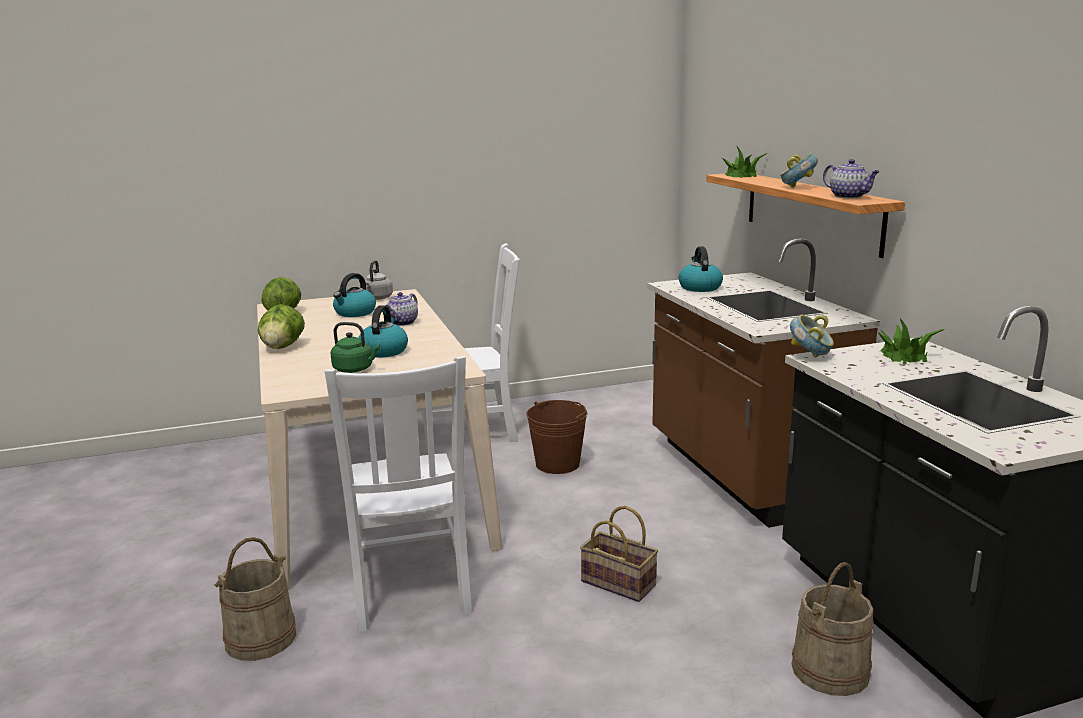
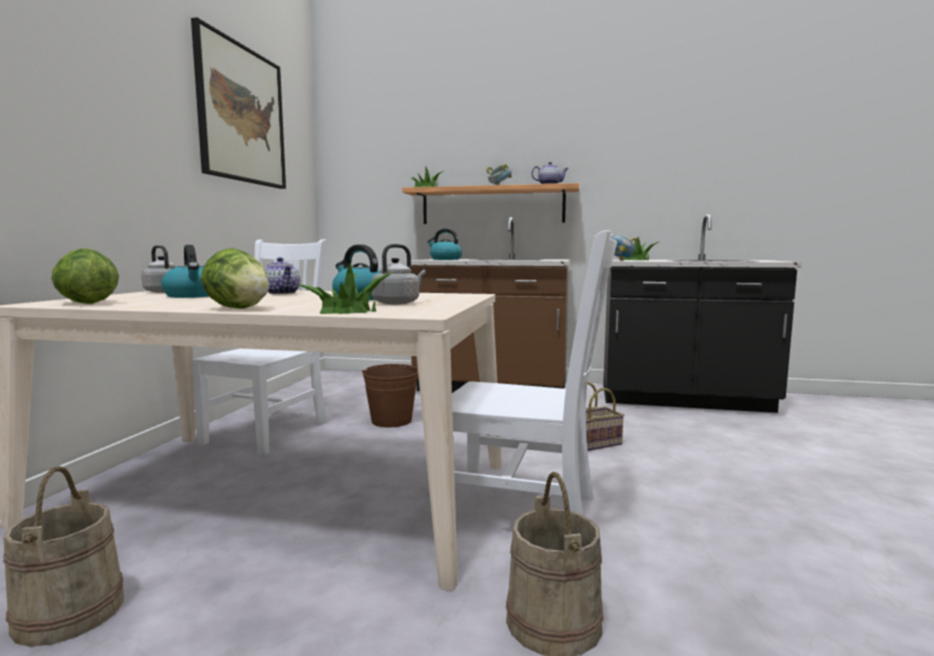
camera: 60 degrees left, 10 degrees down
green kettle [331,322,380,373] -> grey kettle [372,244,426,305]
beige bucket [792,562,874,696] -> beige bucket moved to [3,466,124,647]
none -> picture [191,17,286,189]
none -> potted plant [298,261,394,314]

